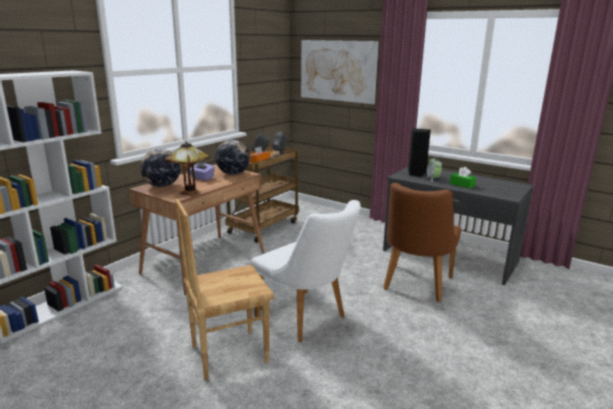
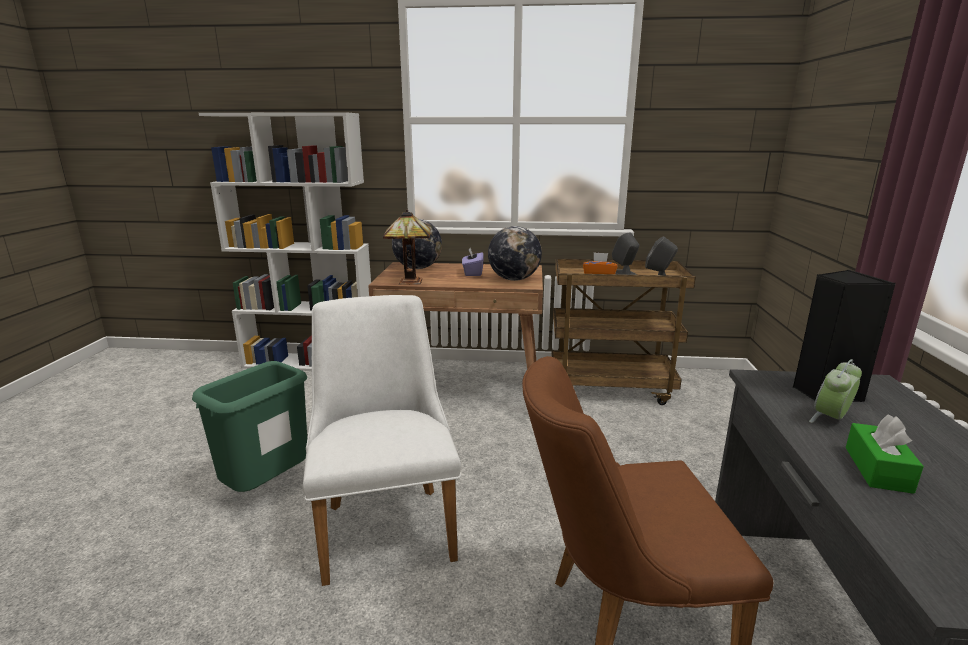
camera: 60 degrees right, 0 degrees up
brown chair [175,198,275,380] -> green trash can [192,361,307,492]
white chair [250,200,361,342] -> white chair turned 150 degrees clockwise [303,295,461,586]
picture [301,40,379,104] -> none

